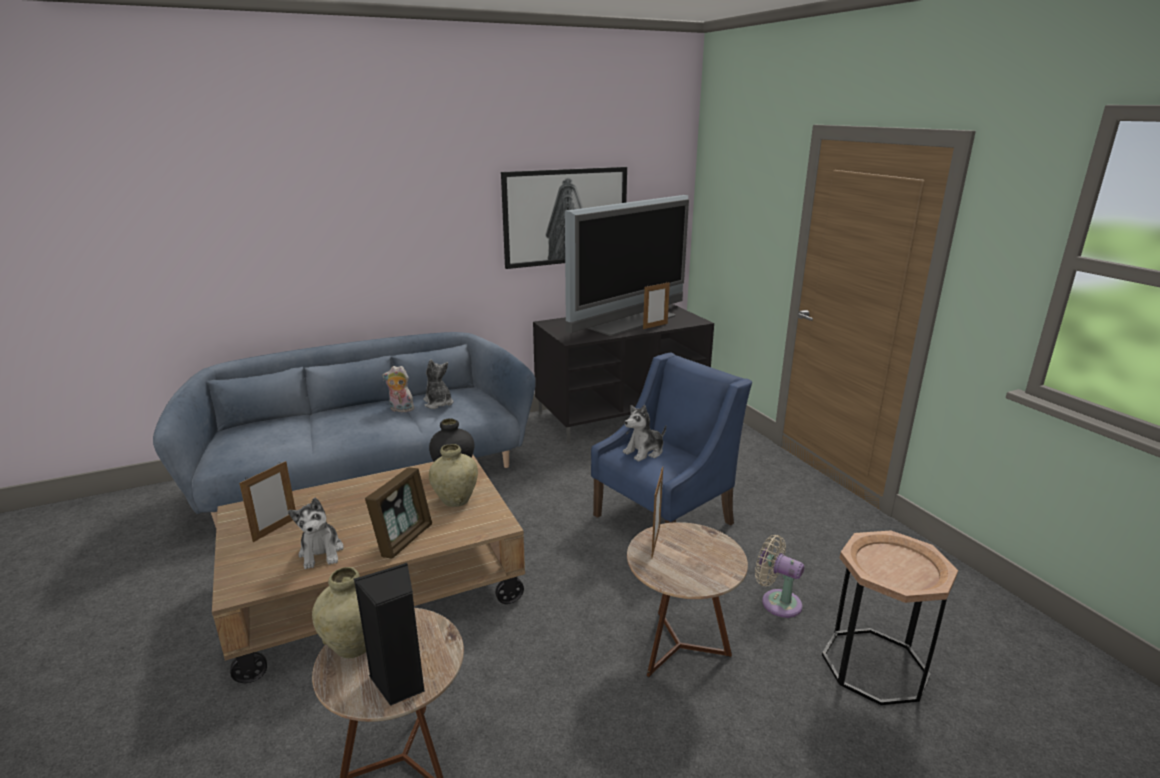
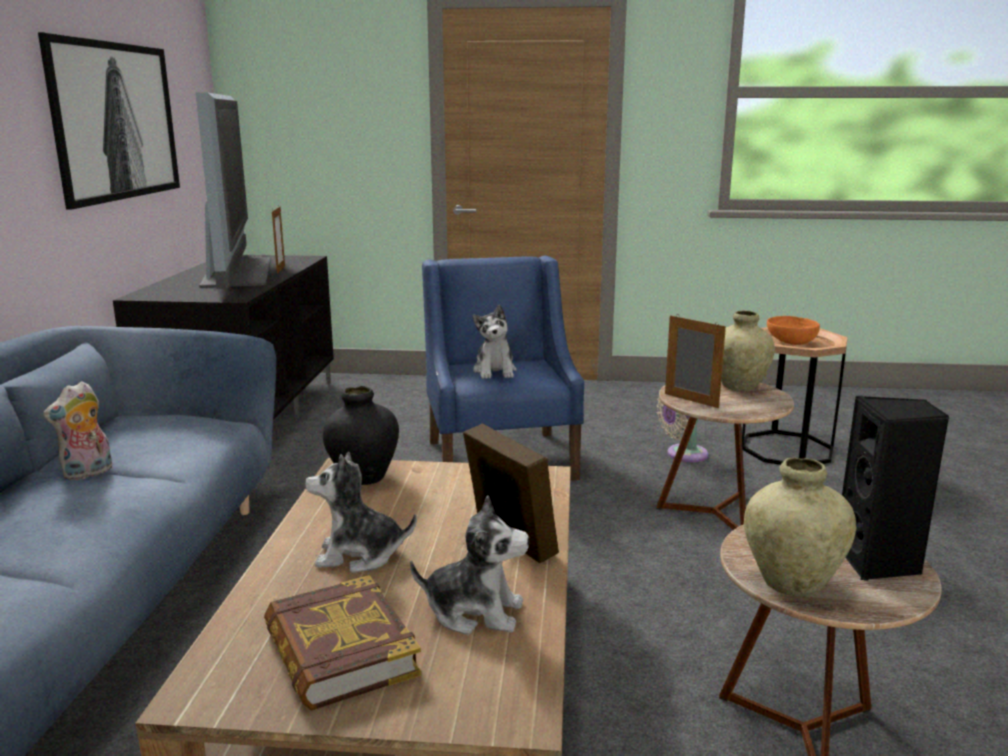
camera: 60 degrees left, 5 degrees down
picture frame [239,461,296,542] -> book [264,575,421,711]
plush toy [423,359,453,409] -> plush toy moved to [305,452,417,573]
beige vase [429,444,478,507] -> beige vase moved to [721,310,775,391]
none -> orange bowl [767,316,820,345]

